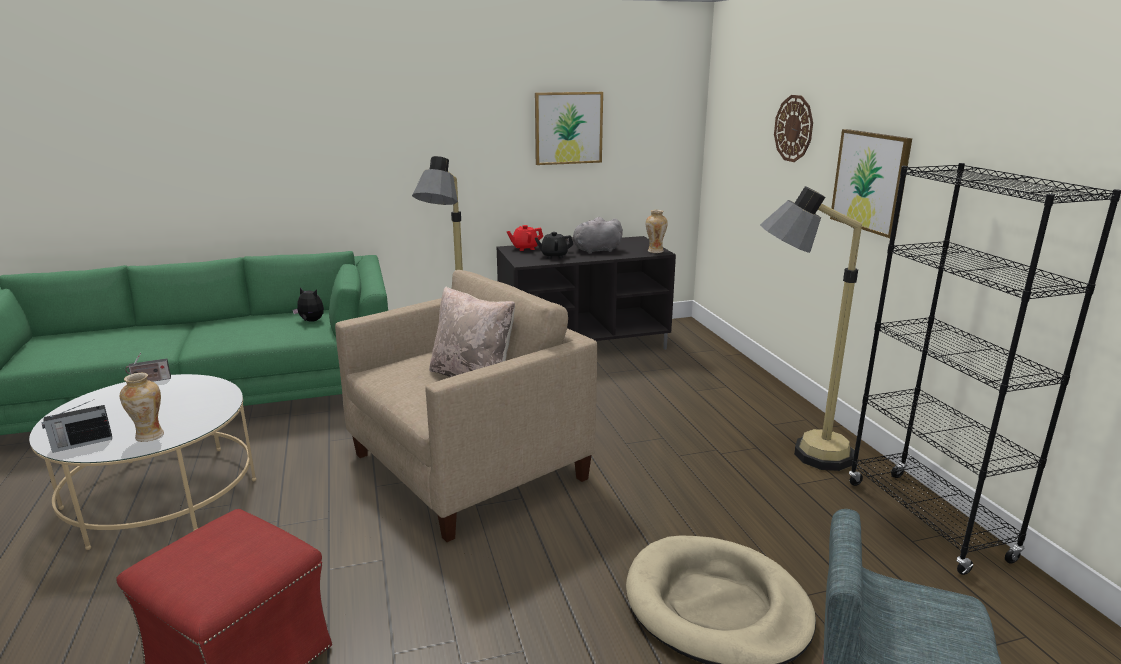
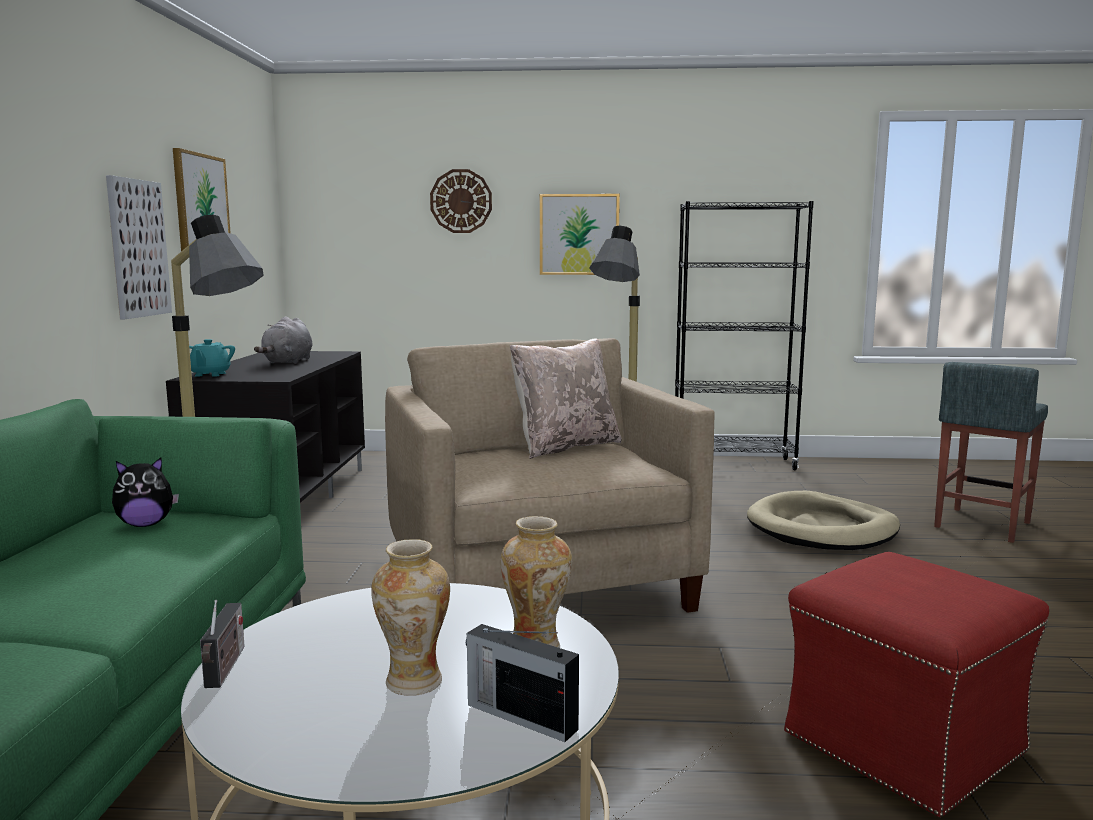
camera: 70 degrees left, 10 degrees down
radio [42,401,112,453] -> radio turned 135 degrees clockwise [466,624,579,742]
plush toy [292,287,324,322] -> plush toy turned 150 degrees counterclockwise [112,458,179,527]
red teapot [507,225,543,251] -> turquoise teapot [189,339,235,377]
black teapot [535,232,573,259] -> none
vase [646,210,668,253] -> vase moved to [371,539,450,696]
none -> picture [106,175,172,319]

